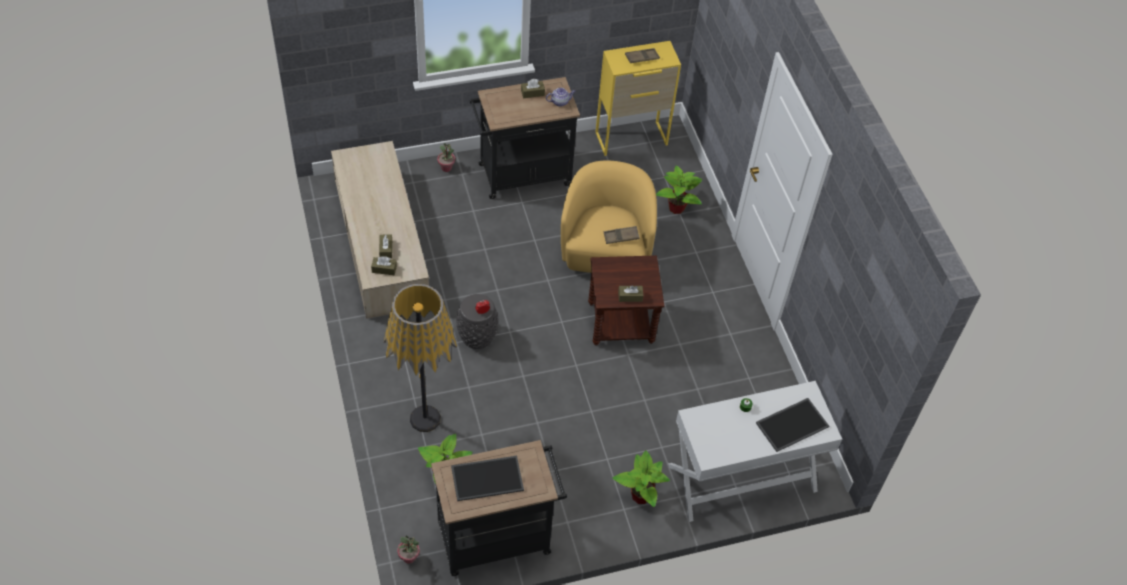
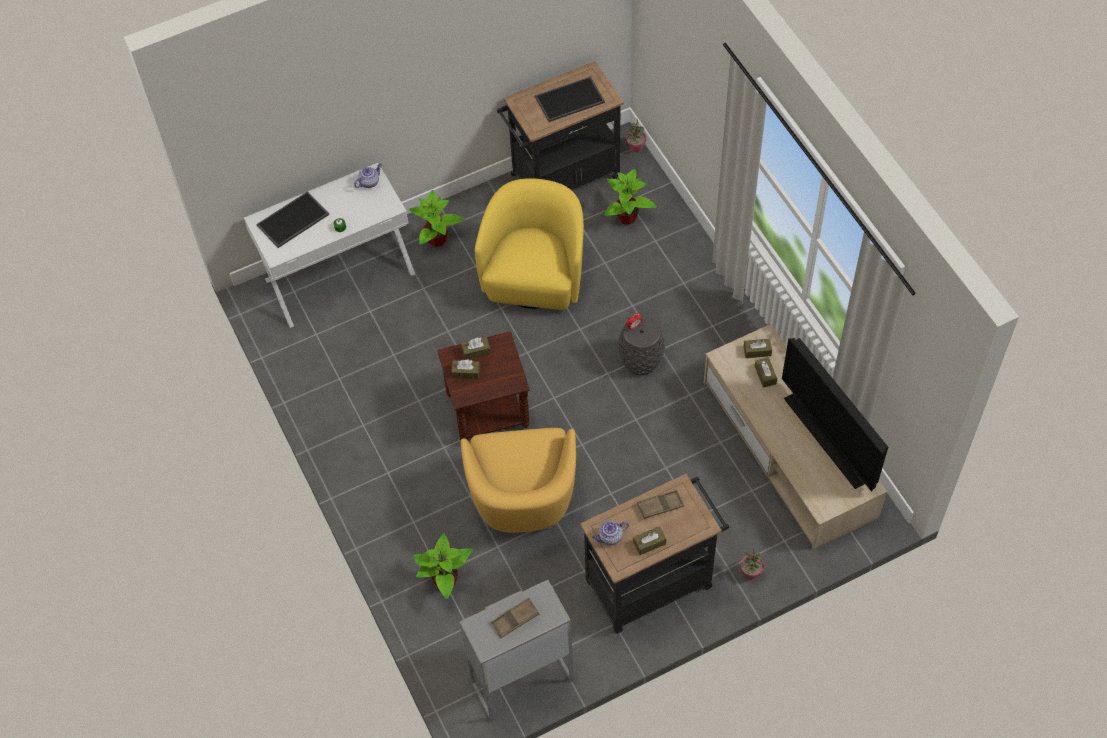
camera: 175 degrees right, 5 degrees up
floor lamp [383,284,457,432] -> none
yellow cabinet [595,41,681,156] -> grey cabinet [460,580,574,721]
brown tray [604,226,640,244] -> brown tray moved to [637,490,684,519]
none -> teapot [354,164,382,188]
none -> brown tissue box [451,359,480,379]
none -> yellow armchair [475,178,584,310]
none -> television [782,338,888,492]

